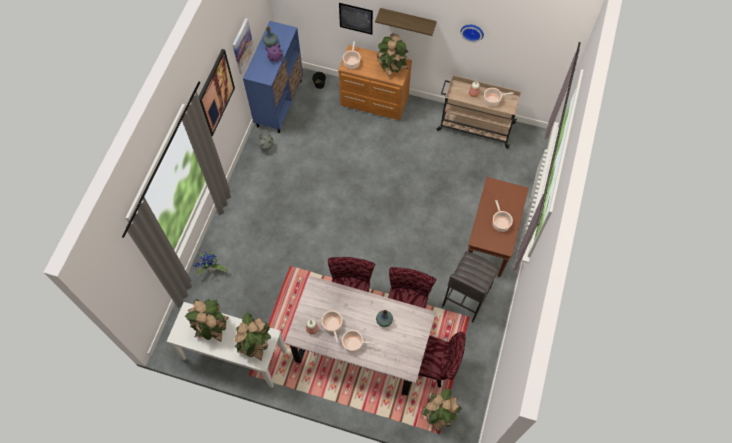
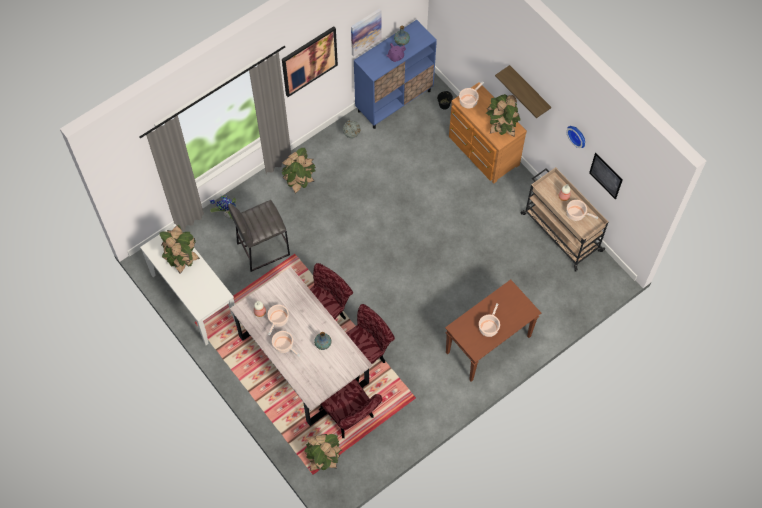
camera: 35 degrees right, 0 degrees up
potted plant [235,312,271,360] -> potted plant moved to [281,148,316,194]
picture [339,3,373,35] -> picture moved to [589,153,623,200]
grey stool [442,251,499,323] -> grey stool moved to [228,200,290,272]

